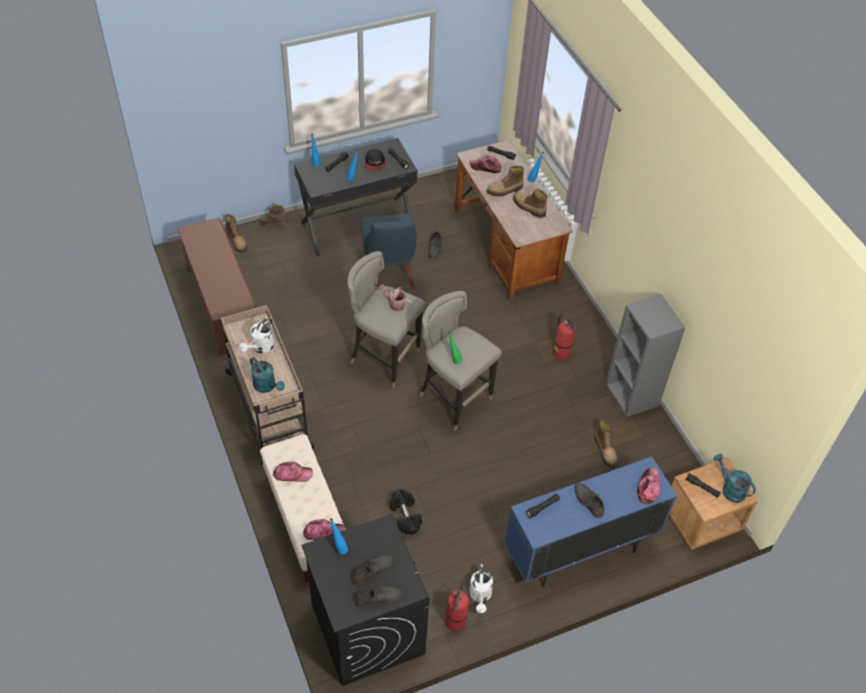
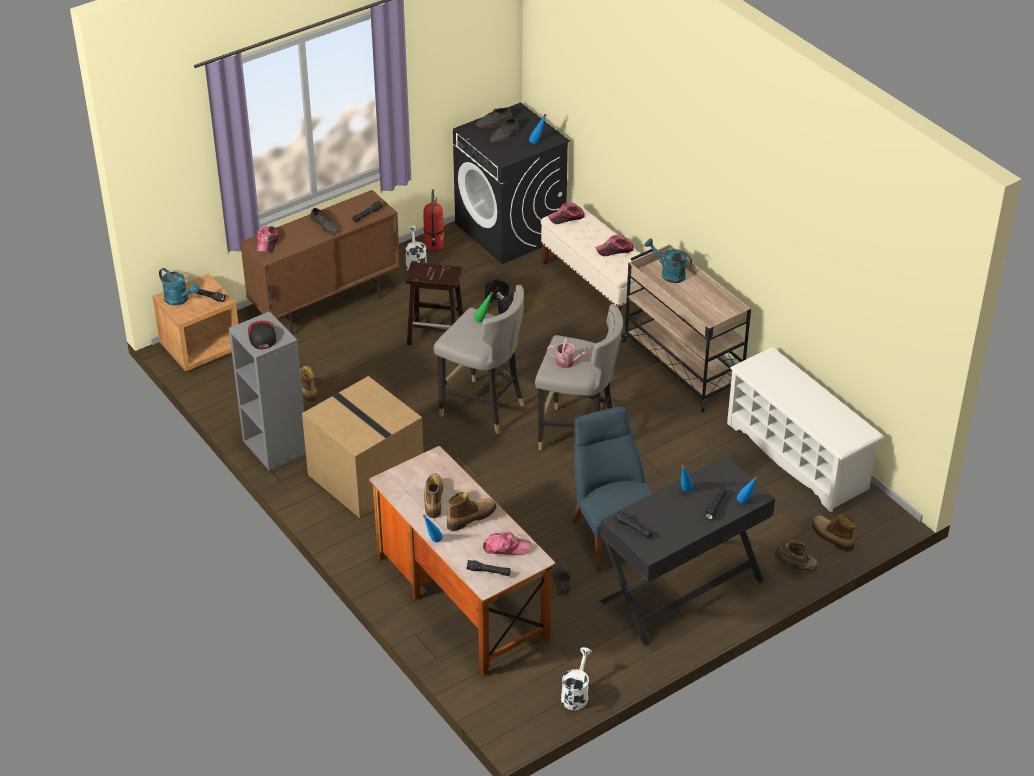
camera: 170 degrees right, 10 degrees down
brown shoe rack [177,218,257,356] -> white shoe rack [727,347,884,512]
white watering can [239,317,274,353] -> white watering can moved to [561,647,592,710]
cap [365,149,385,171] -> cap moved to [248,321,276,349]
blue cabinet [505,457,677,587] -> brown cabinet [240,190,400,335]
boot [513,189,548,218] -> boot turned 120 degrees counterclockwise [424,473,443,518]
fire extinguisher [553,314,576,360] -> cardboard box [302,376,424,518]
none -> brown stool [405,262,464,345]

